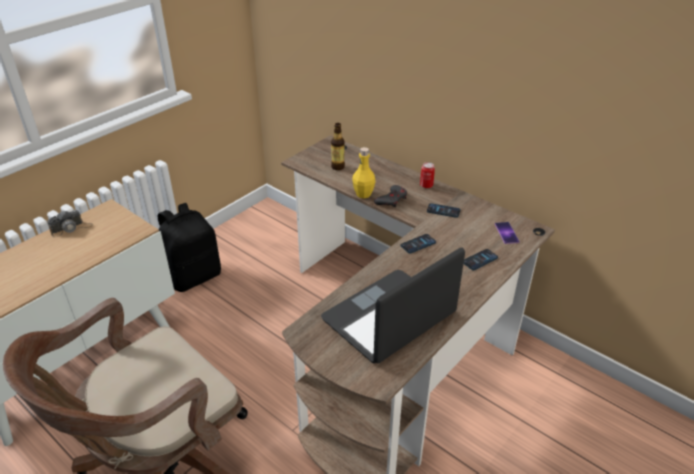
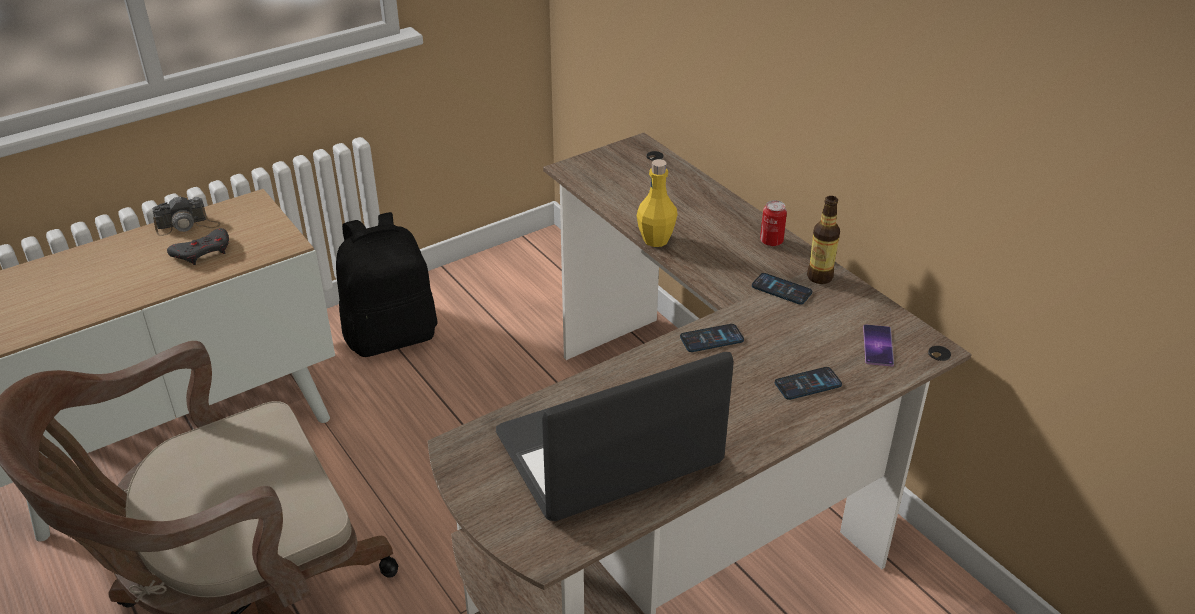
camera: 15 degrees right, 0 degrees up
bottle [331,123,345,170] -> bottle moved to [807,196,840,284]
grey game controller [374,185,407,207] -> grey game controller moved to [167,228,229,265]

